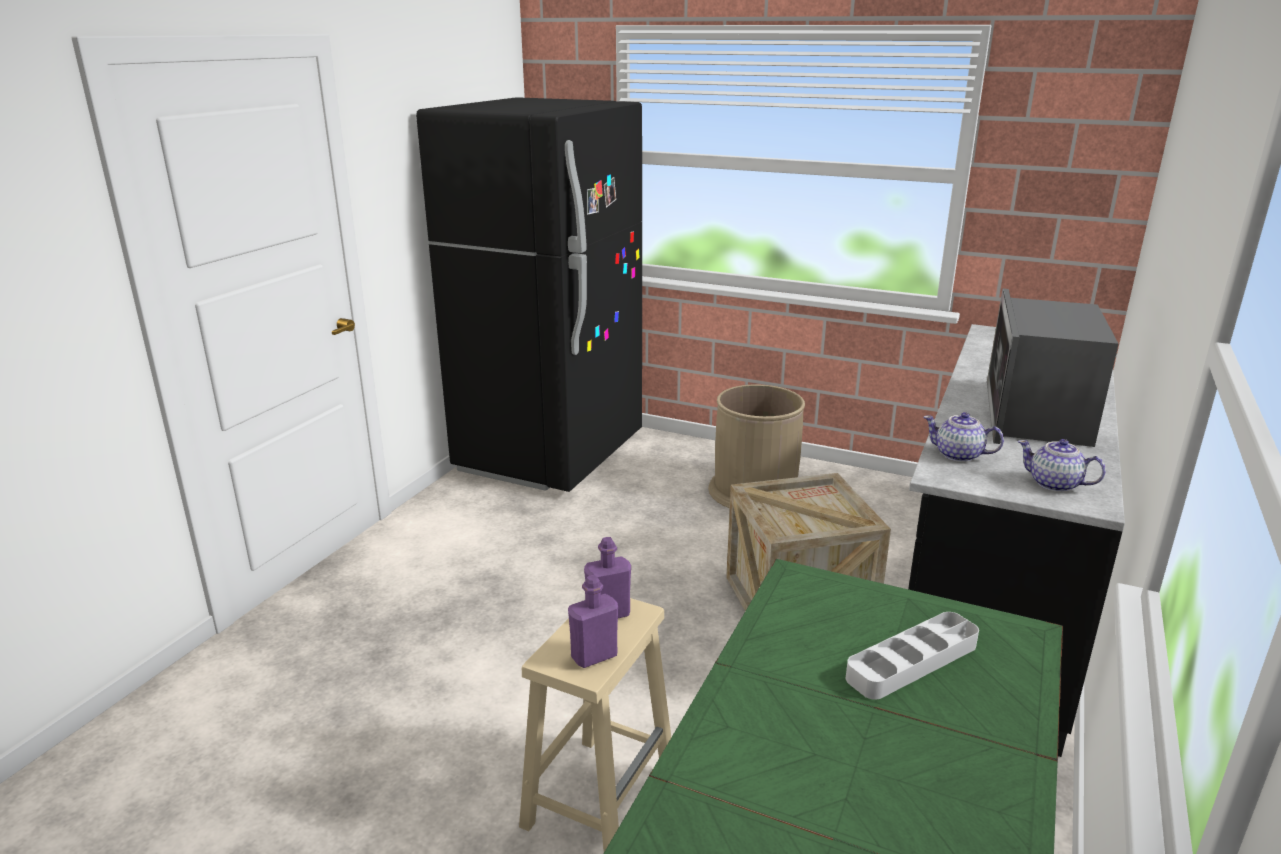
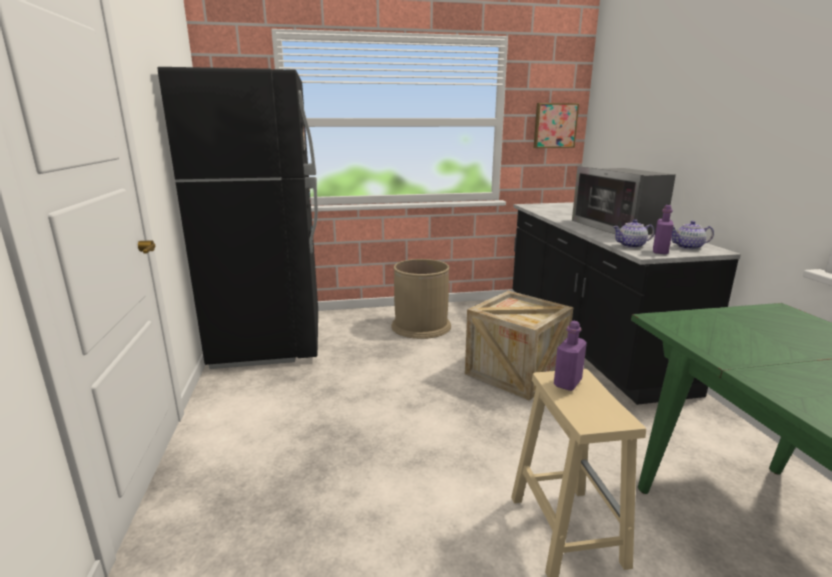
camera: 35 degrees left, 5 degrees down
purple bottle [568,575,618,668] -> purple bottle moved to [653,205,674,254]
grey tray [846,612,979,700] -> none
none -> picture [534,103,579,148]

